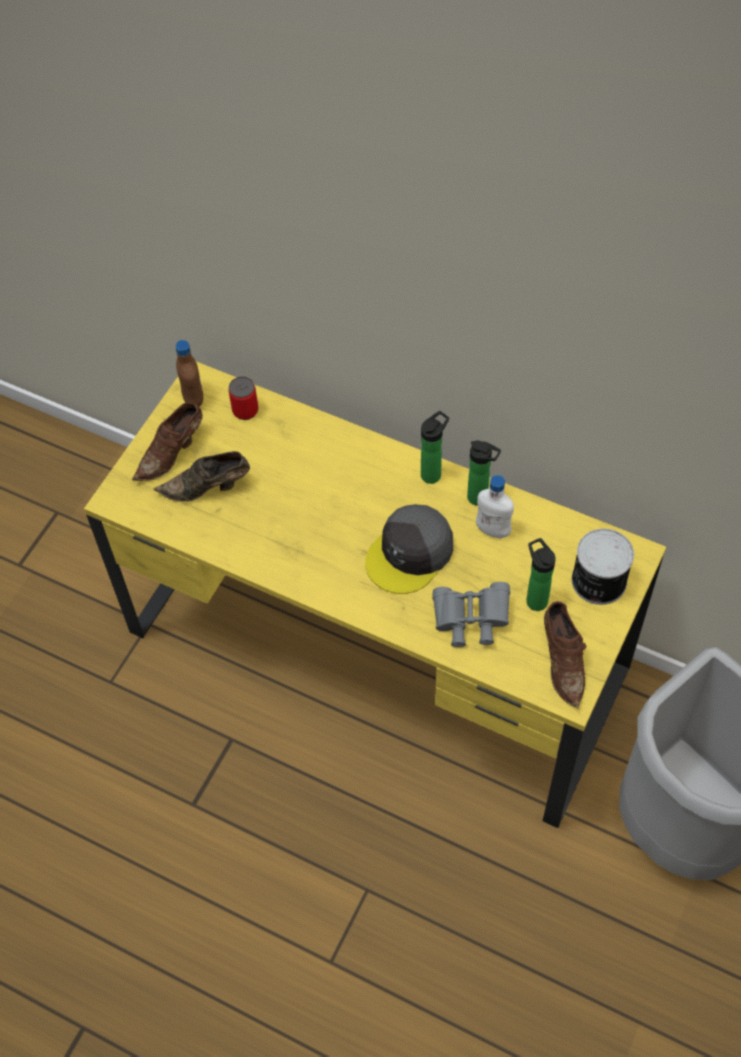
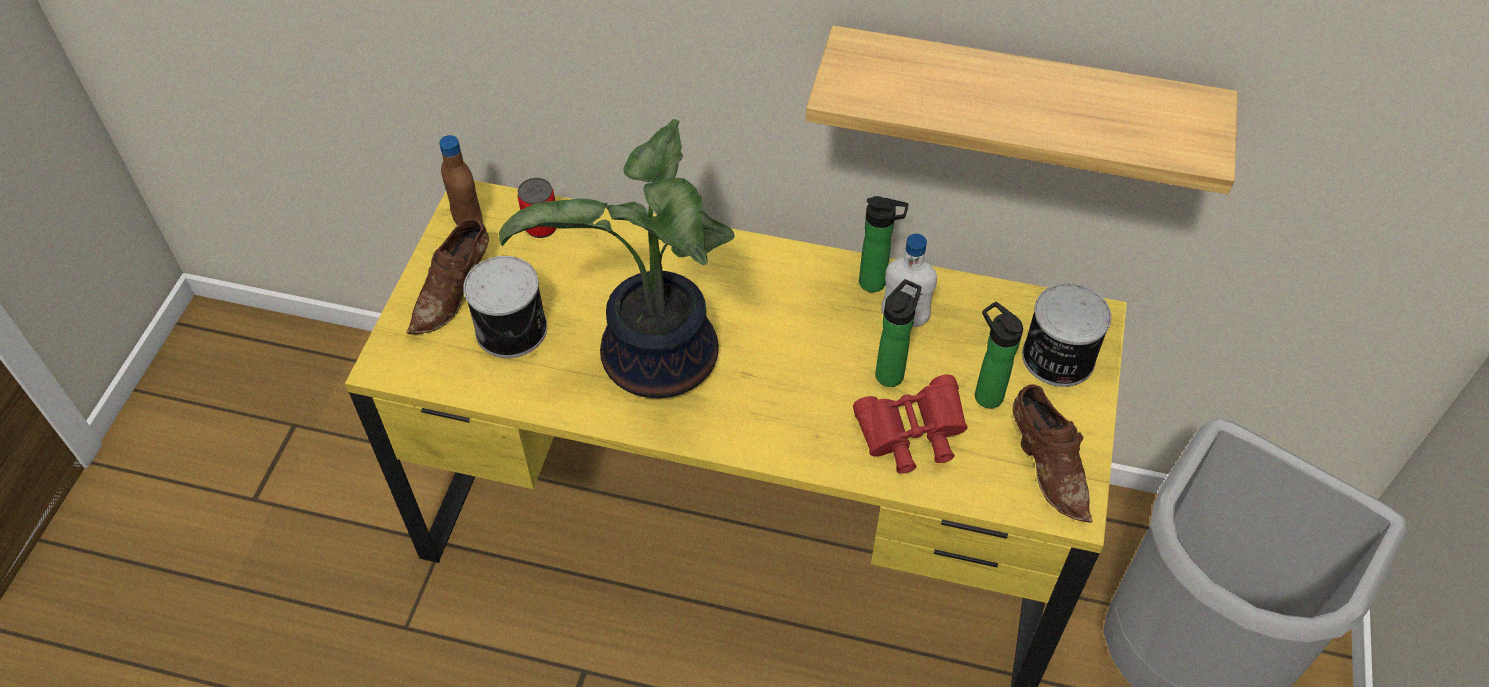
camera: 15 degrees left, 5 degrees down
brown shoe [153,451,250,502] -> can [463,256,547,358]
grey cap [365,504,453,594] -> none
bottle [421,411,449,484] -> bottle moved to [875,279,922,387]
grey binoculars [432,582,510,647] -> red binoculars [853,375,968,474]
none -> potted plant [499,119,735,398]
none -> shelf [806,25,1238,195]

